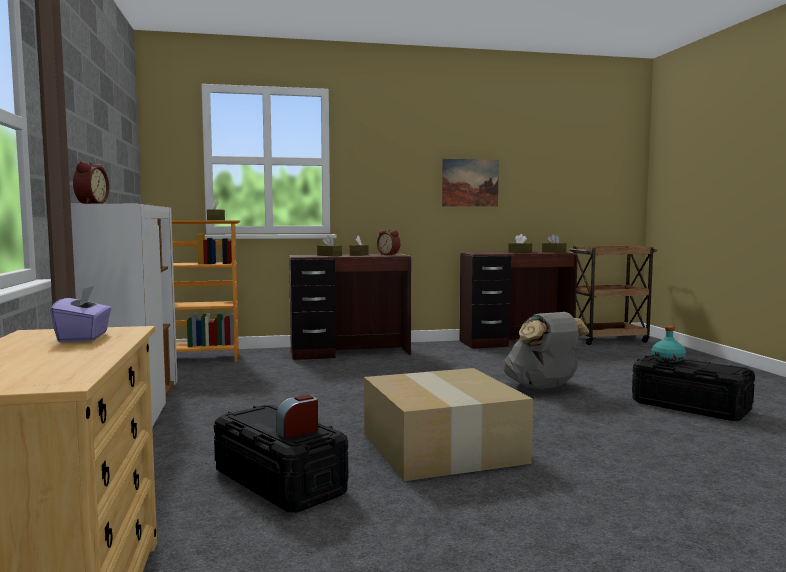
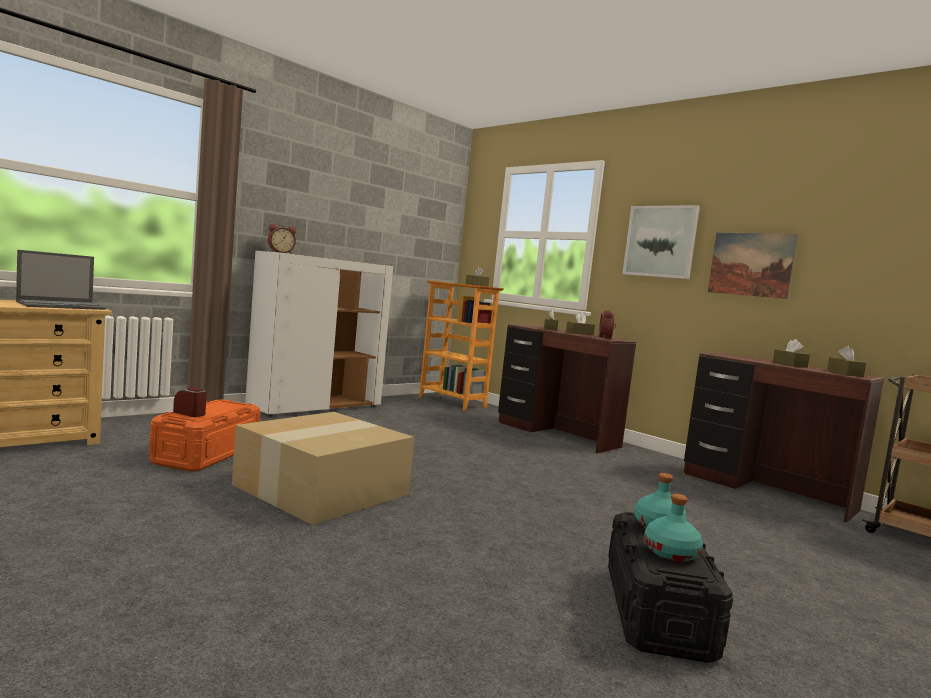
camera: 55 degrees right, 0 degrees up
purple tissue box [50,286,112,342] -> laptop [16,250,106,310]
black storage box [214,405,348,512] -> orange storage box [149,400,261,471]
grey backpack [504,312,589,389] -> none
none -> picture [622,205,700,279]
none -> turquoise bottle [644,494,703,562]

